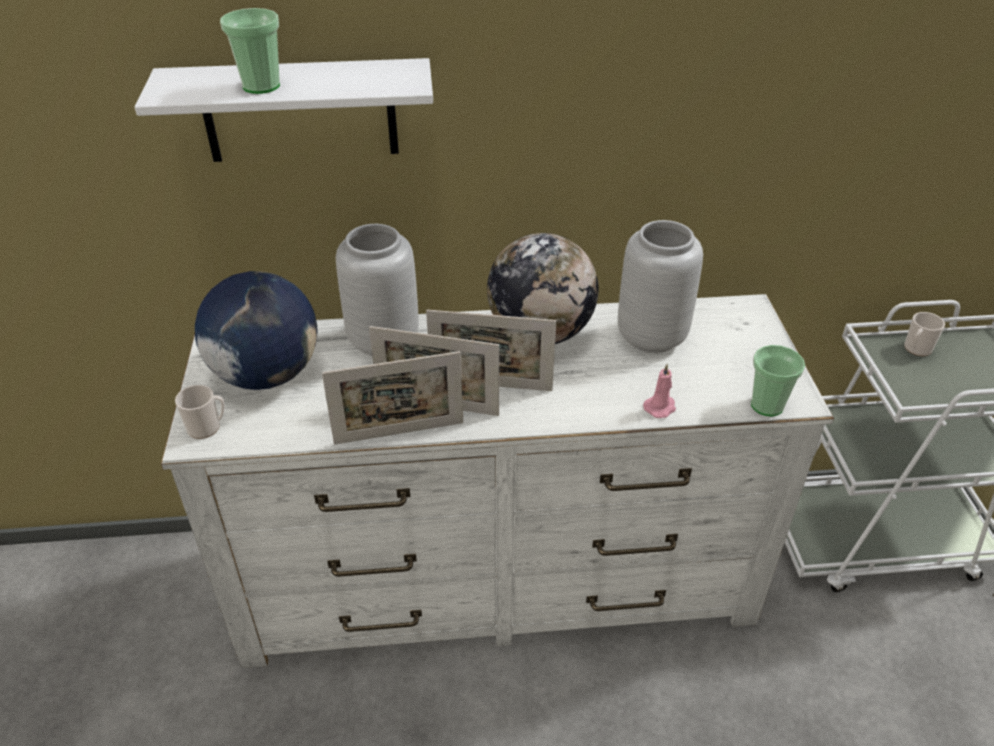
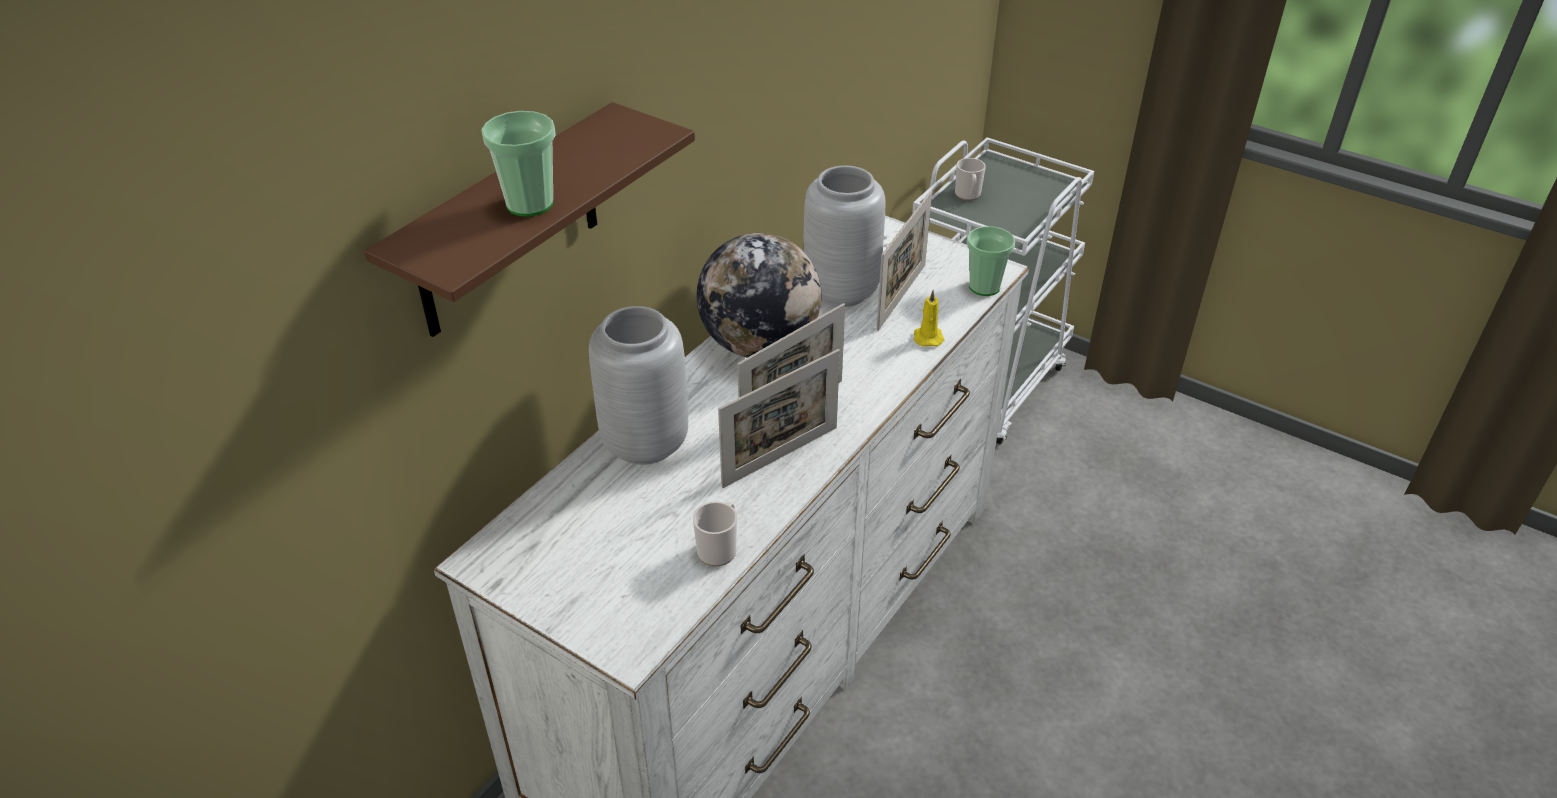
camera: 50 degrees left, 0 degrees up
white shelf [135,58,433,162] -> brown shelf [364,102,695,337]
mug [175,385,225,439] -> mug moved to [693,501,737,566]
globe [195,271,318,390] -> none
picture frame [322,351,463,445] -> picture frame moved to [876,191,932,331]
pink candle [643,364,676,418] -> yellow candle [914,290,944,347]

